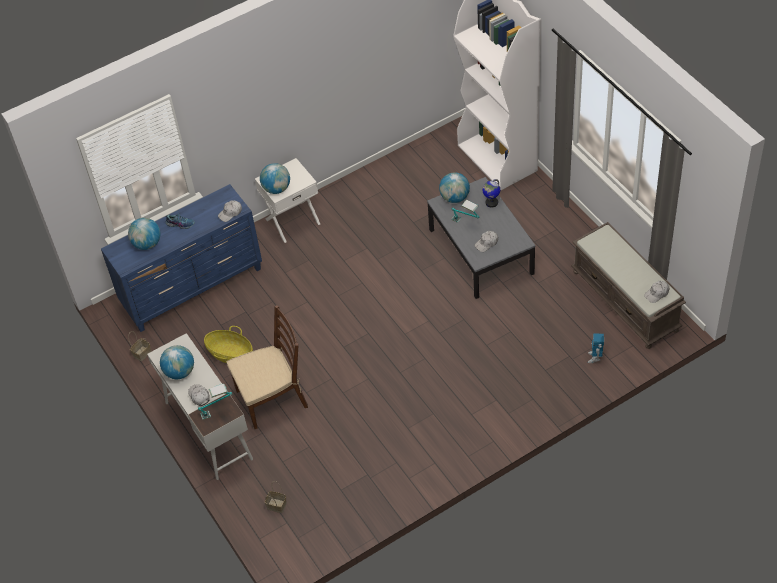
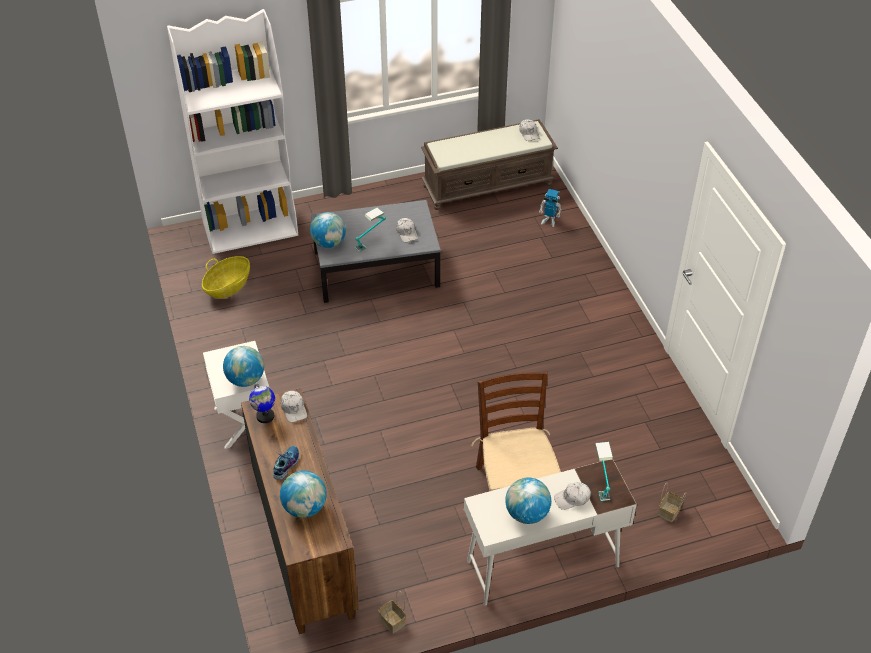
camera: 80 degrees left, 5 degrees down
blue dresser [101,184,262,332] -> brown dresser [241,388,359,634]
basket [204,326,253,363] -> basket moved to [202,256,250,298]
globe [482,179,500,208] -> globe moved to [249,383,275,423]

